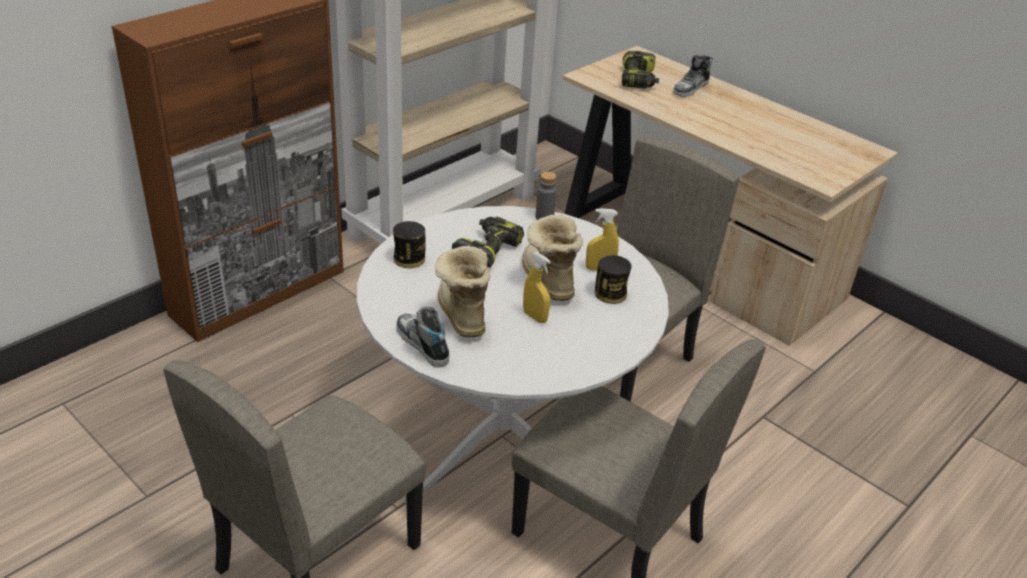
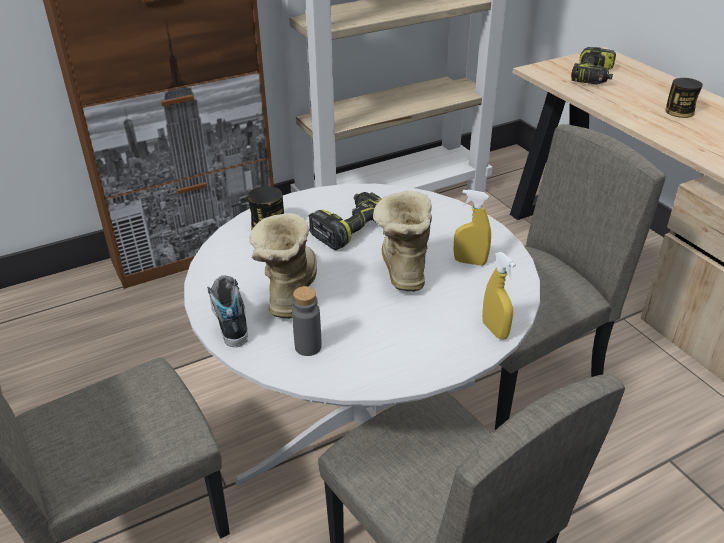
camera: 20 degrees right, 0 degrees up
yellow spray bottle [523,252,551,323] -> yellow spray bottle moved to [482,252,516,340]
grey bottle [535,172,557,220] -> grey bottle moved to [292,286,322,356]
can [595,255,632,304] -> can moved to [665,78,703,118]
shoe [673,55,713,97] -> none

